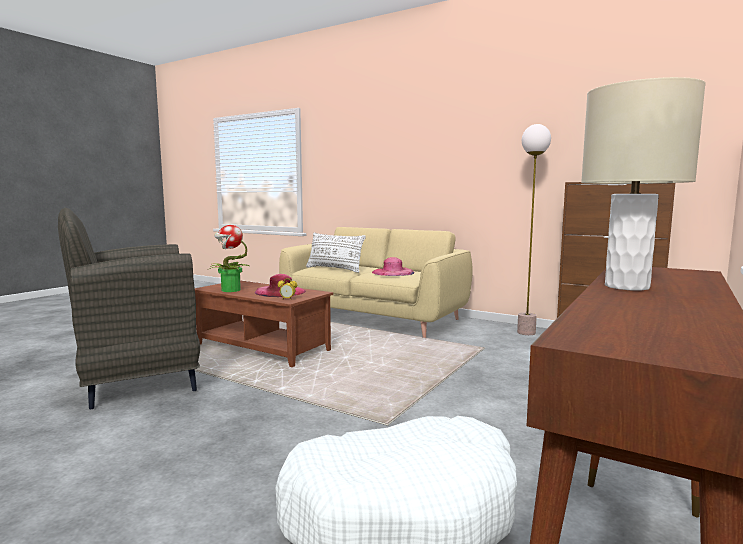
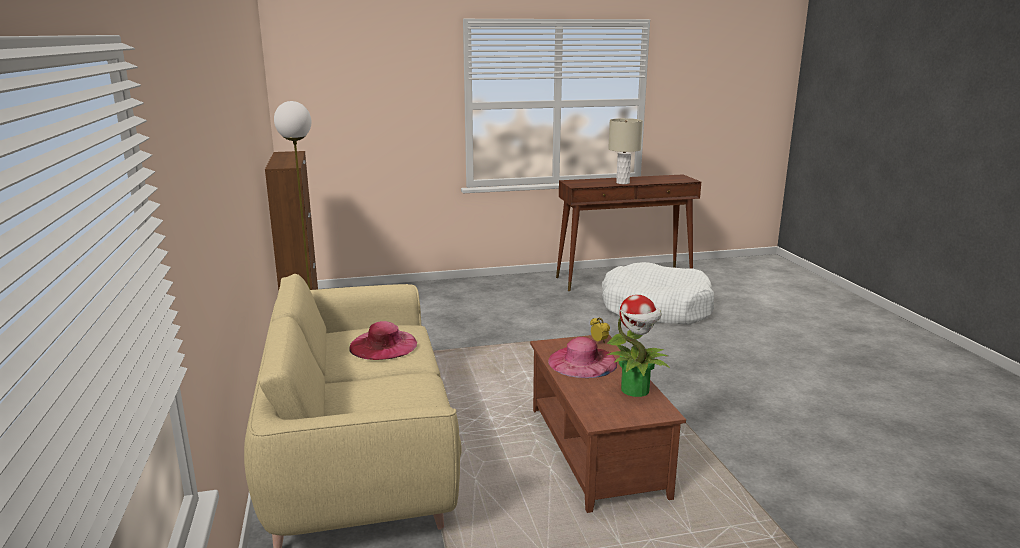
camera: 135 degrees left, 10 degrees up
grey armchair [58,208,200,409] -> none
white pillow [306,232,366,273] -> none

